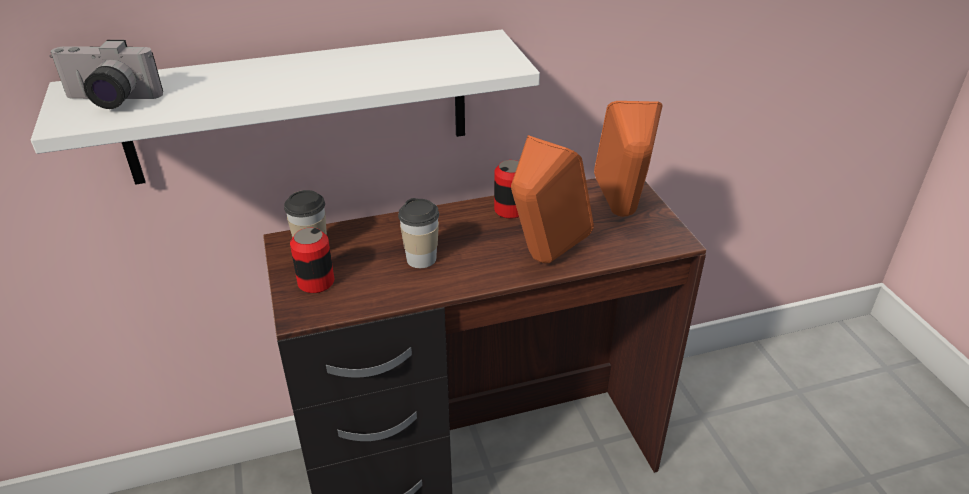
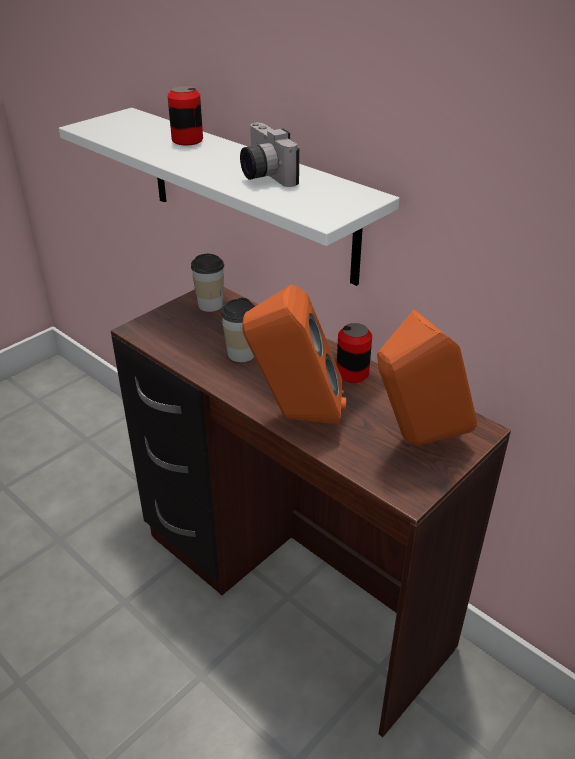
camera: 60 degrees right, 0 degrees up
camera [49,40,163,109] -> camera moved to [240,123,299,187]
can [290,228,334,293] -> can moved to [168,86,203,145]

